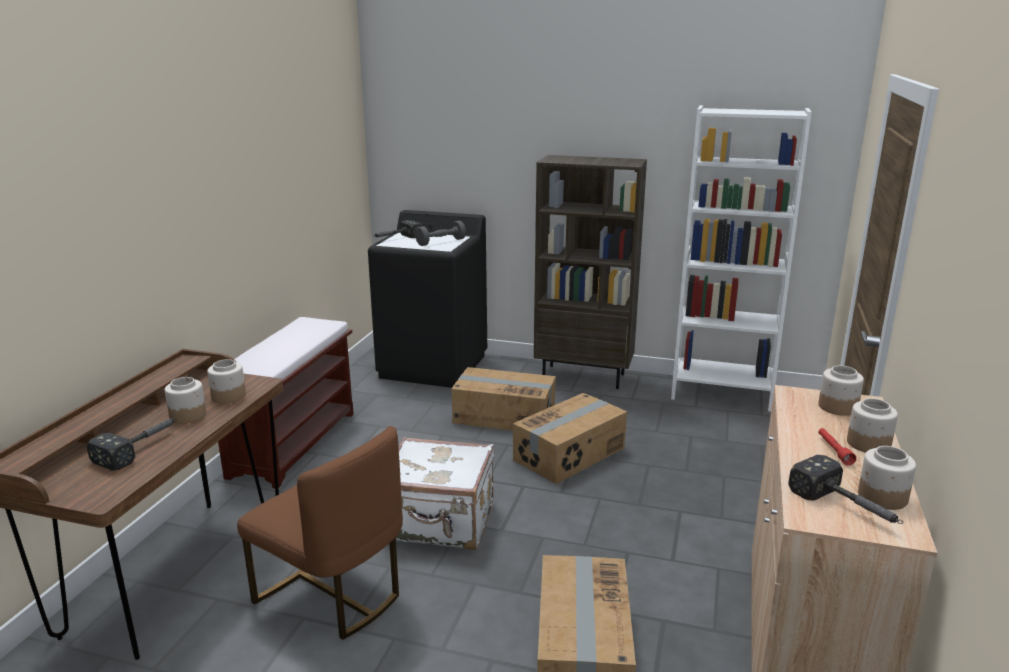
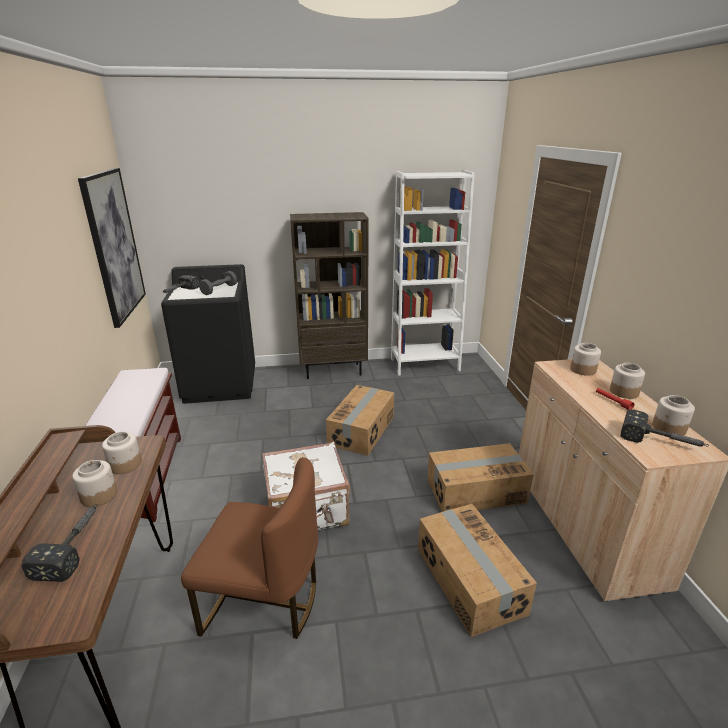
camera: 25 degrees left, 5 degrees up
cardboard box [451,367,556,431] -> cardboard box moved to [428,443,534,512]
none -> picture [78,168,146,328]

